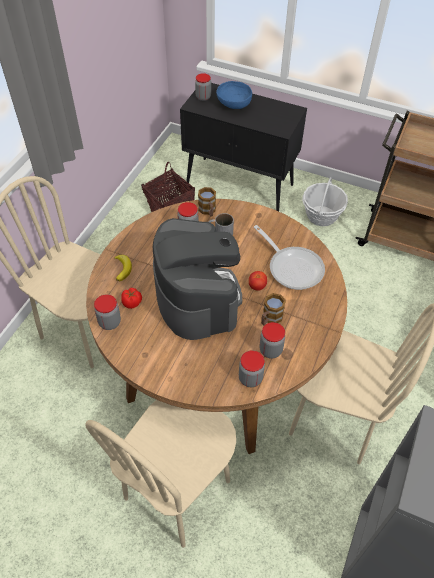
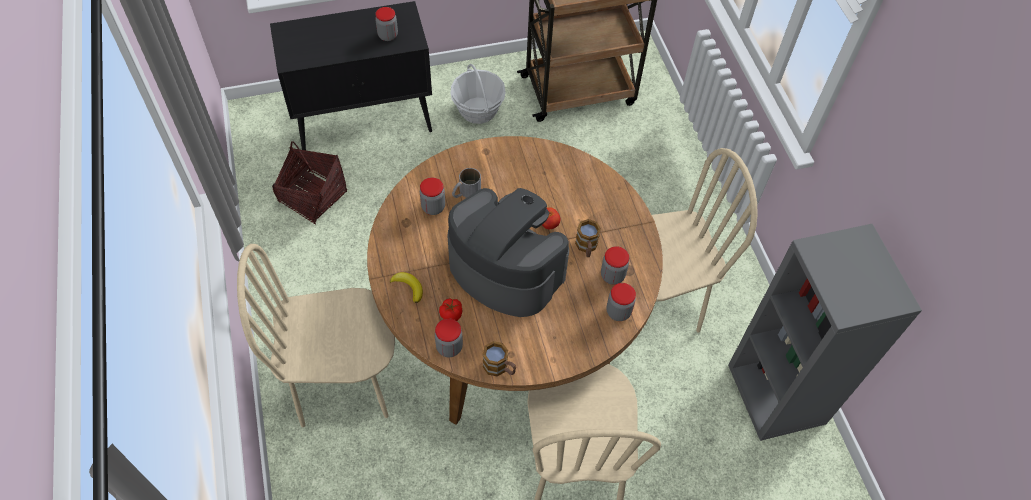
camera: 40 degrees left, 5 degrees up
jar [195,73,211,101] -> jar moved to [375,7,398,41]
mug [198,187,216,217] -> mug moved to [483,341,516,376]
blue bowl [216,81,252,109] -> none
frying pan [254,225,325,290] -> none

